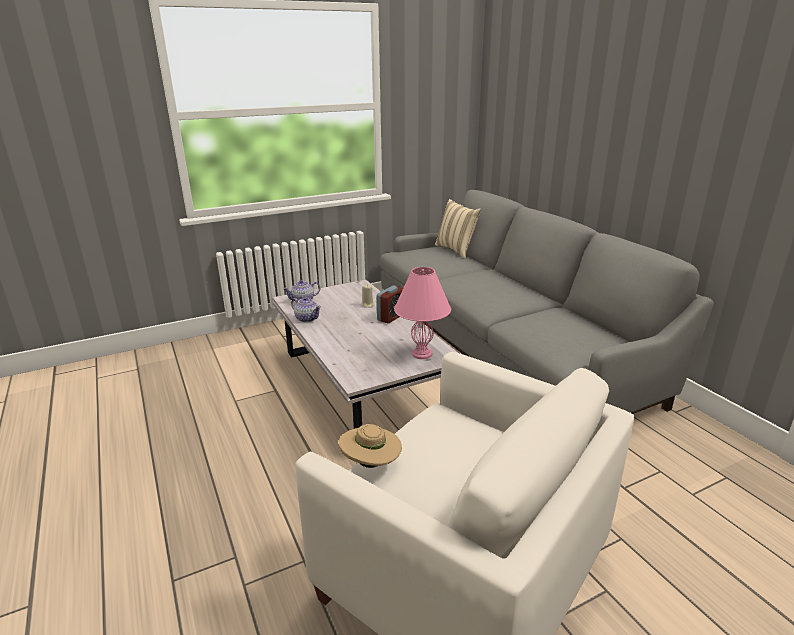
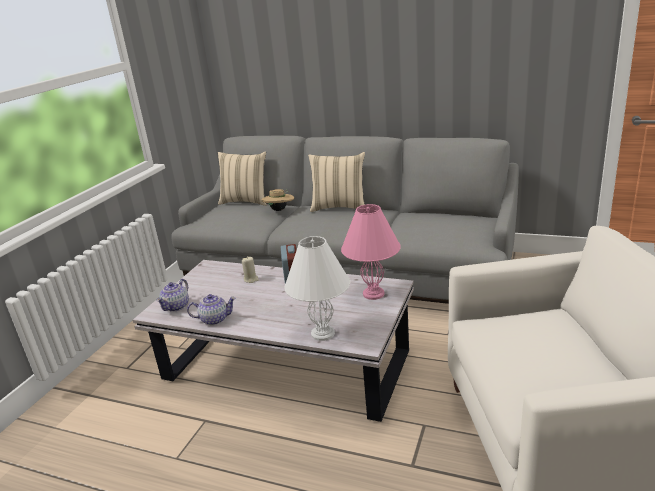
camera: 40 degrees left, 0 degrees up
beige hat [339,424,402,468] -> beige hat moved to [261,189,294,211]
none -> white table lamp [285,236,350,341]
none -> beige pillow [308,152,365,212]

